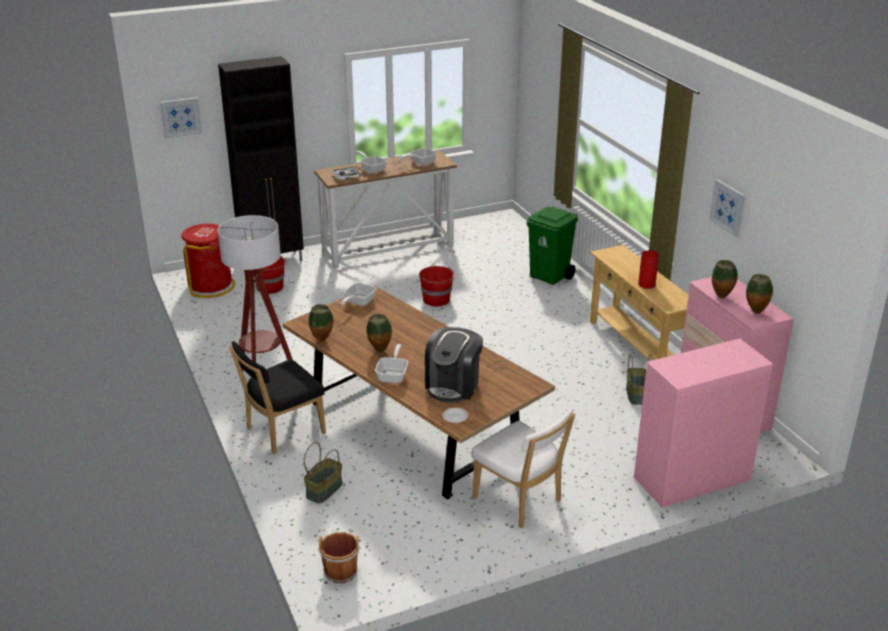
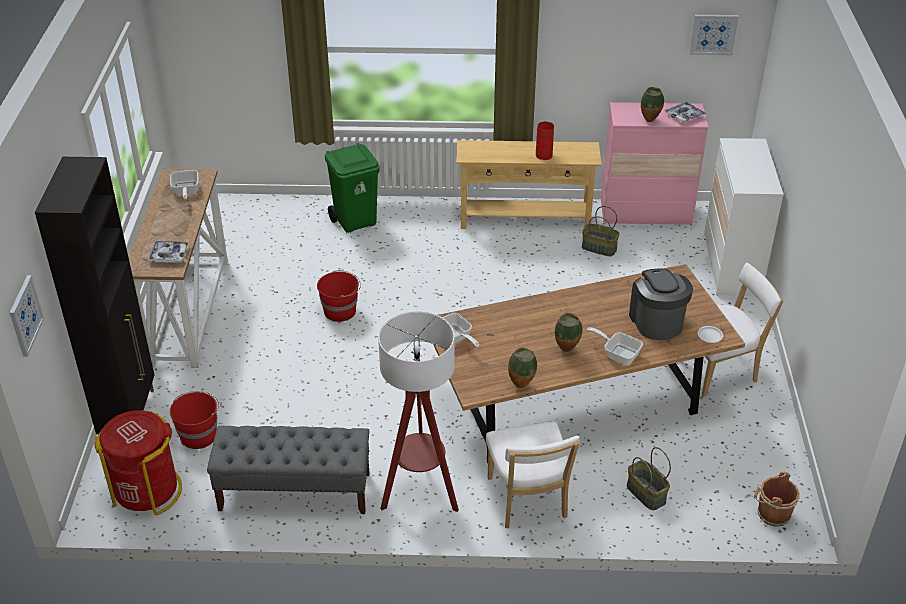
camera: 65 degrees left, 10 degrees up
black chair [229,341,326,454] -> white chair [486,422,580,528]
frying pan [356,151,387,173] -> none
coffee machine [425,327,483,403] -> coffee machine turned 150 degrees counterclockwise [629,269,693,340]
pink dresser [634,338,773,508] -> white dresser [703,138,783,296]
picture [709,179,745,237] -> picture moved to [689,15,738,55]
vase [746,274,773,314] -> tray [665,101,706,122]
none -> grey bench [207,426,369,514]

